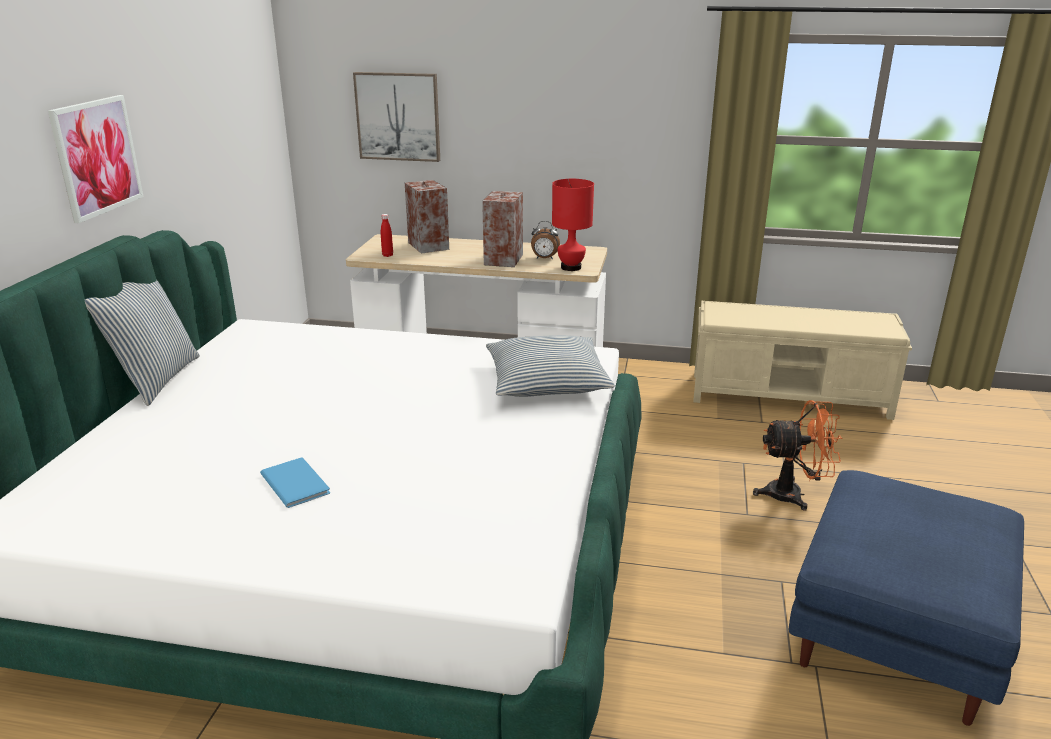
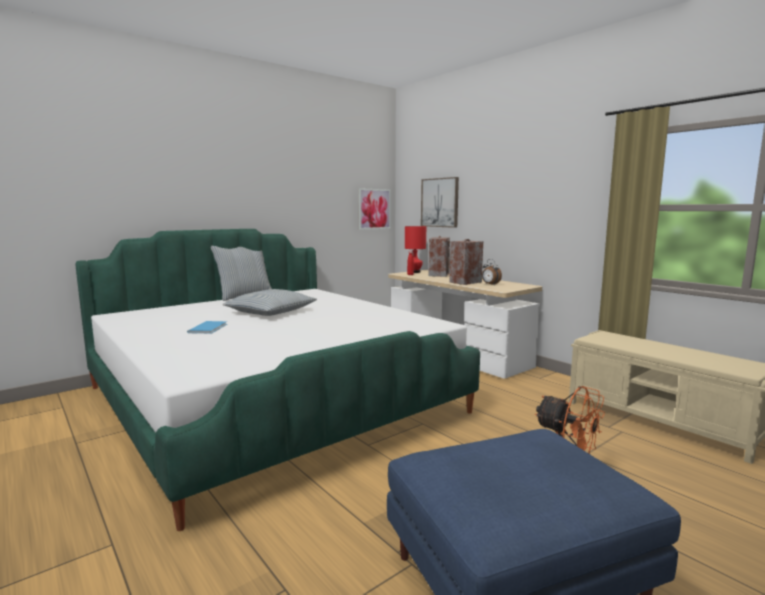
camera: 40 degrees right, 15 degrees down
picture [48,95,144,223] -> picture moved to [358,188,391,230]
pillow [486,335,615,397] -> pillow moved to [223,289,317,316]
red table lamp [552,179,594,271] -> red table lamp moved to [405,226,426,273]

